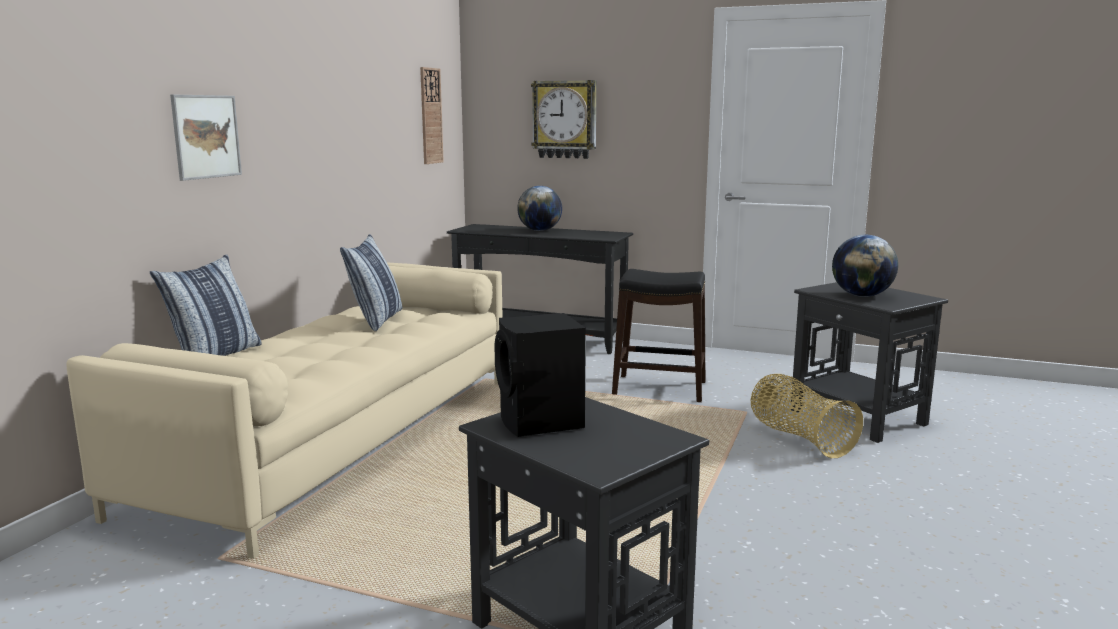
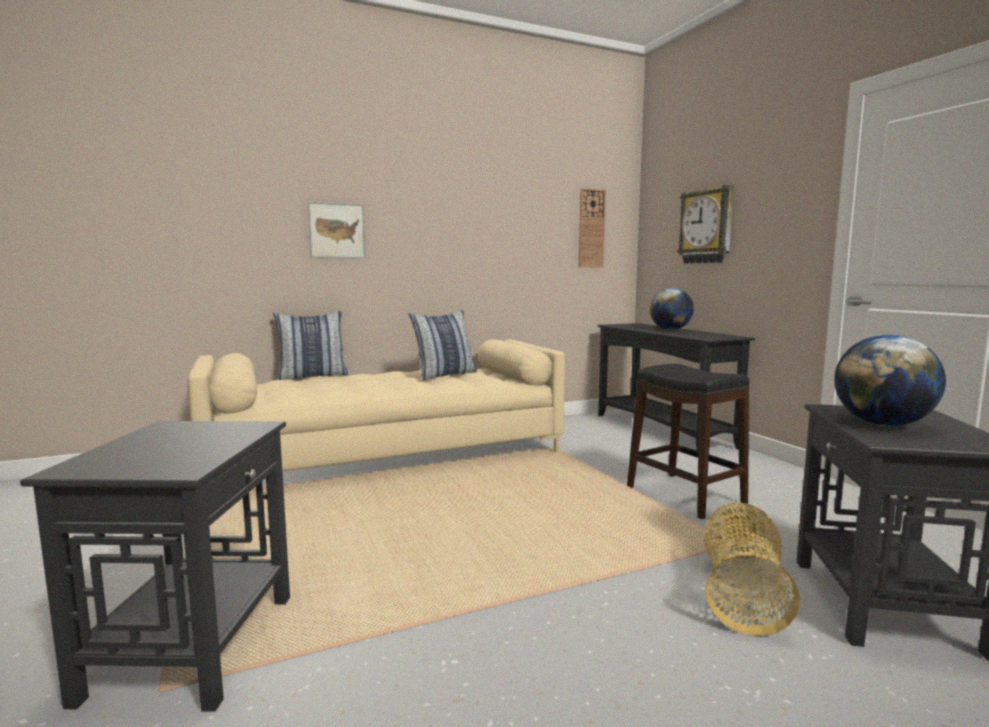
camera: 45 degrees right, 5 degrees down
black speaker [494,313,586,437] -> none

